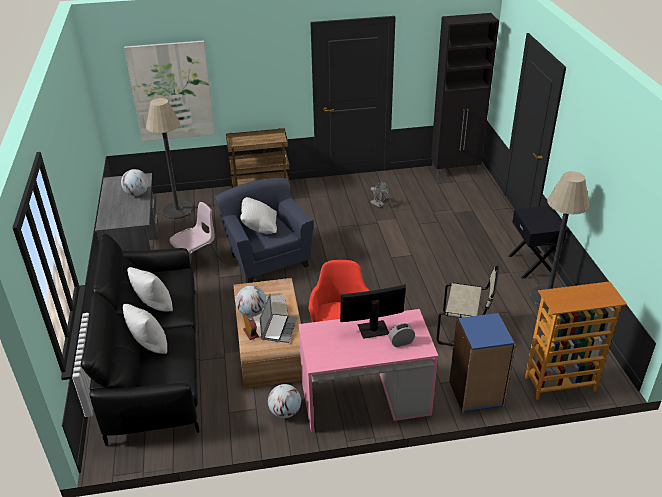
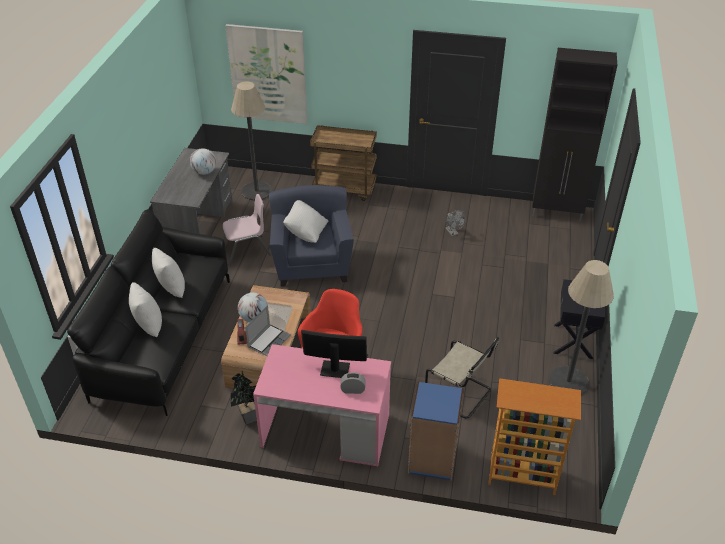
camera: 20 degrees right, 5 degrees up
globe [268,384,301,418] -> potted plant [231,371,257,424]

